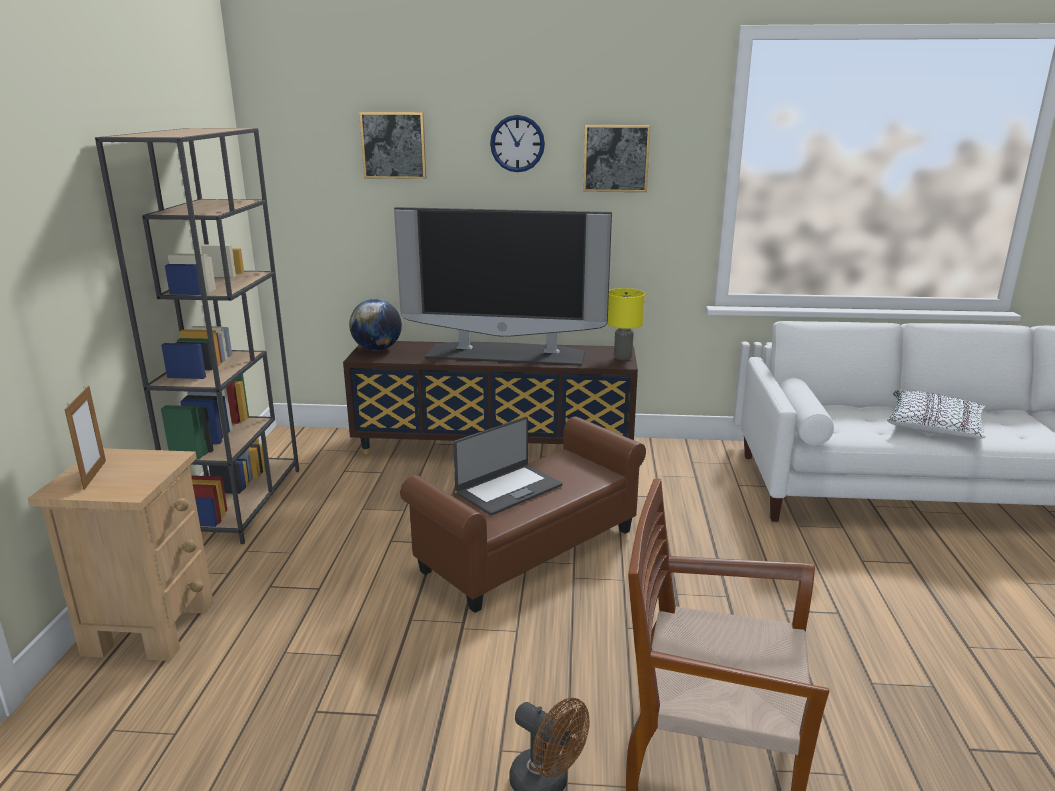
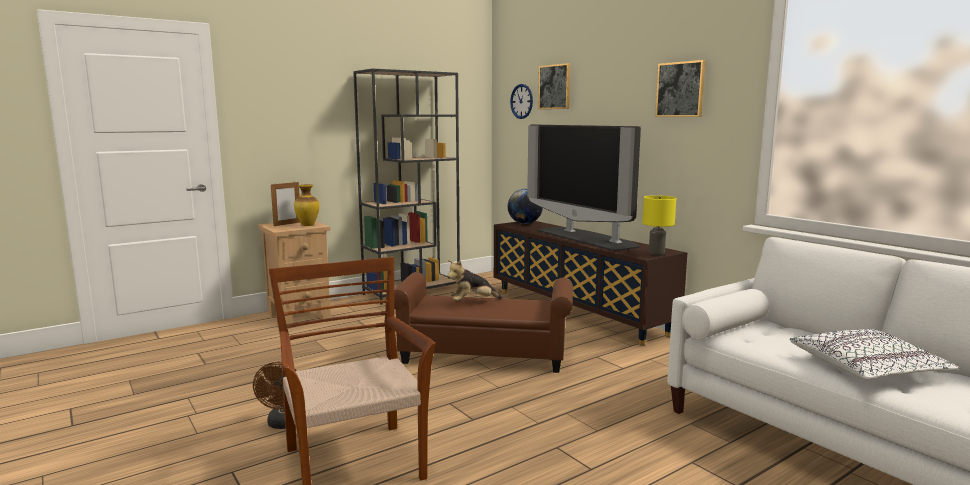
camera: 50 degrees right, 10 degrees down
laptop [453,417,563,516] -> plush toy [447,260,502,301]
wall clock [490,115,545,172] -> wall clock moved to [510,84,533,119]
none -> vase [294,185,320,226]

